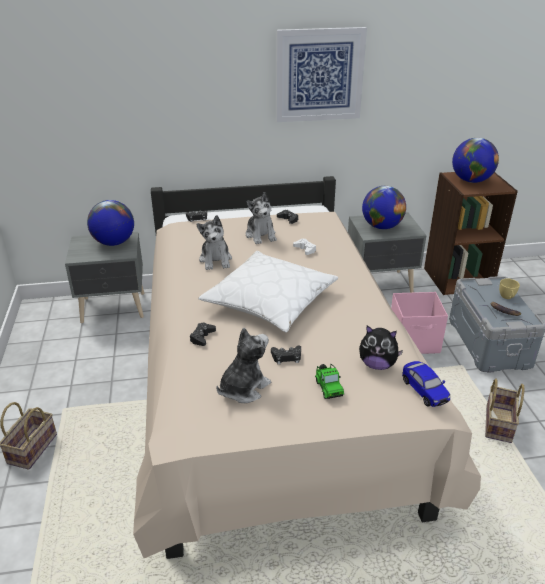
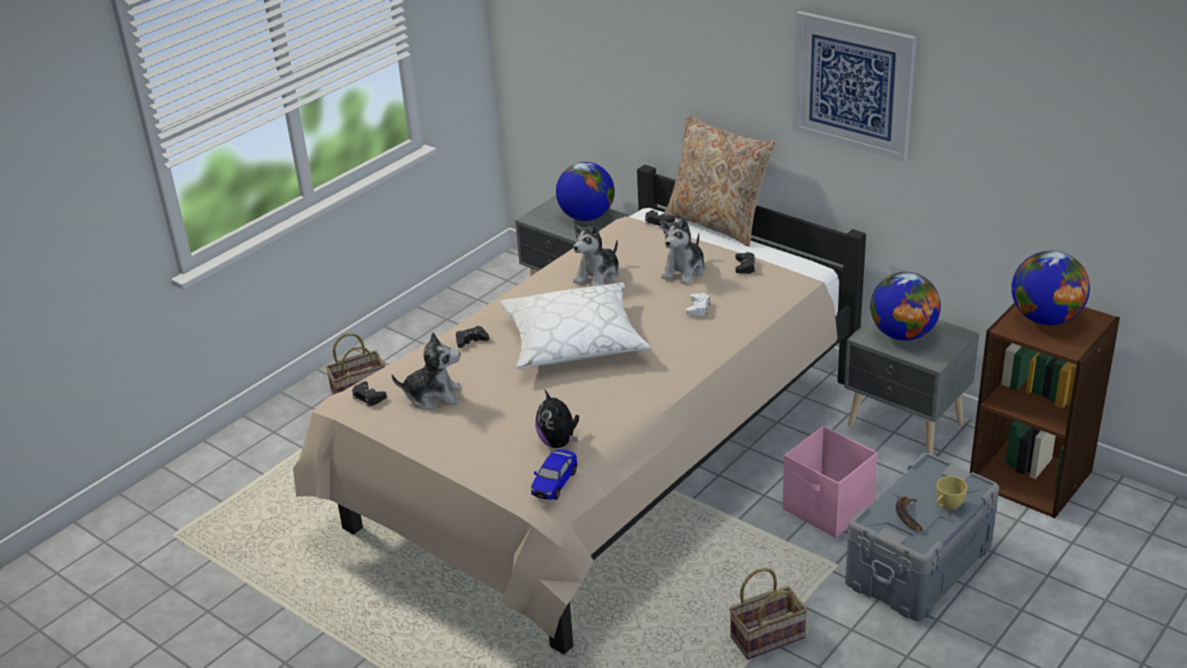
camera: 50 degrees right, 0 degrees up
black game controller [271,345,301,364] -> black game controller moved to [352,381,387,407]
toy car [315,364,344,399] -> none
none -> beige pillow [664,114,775,247]

